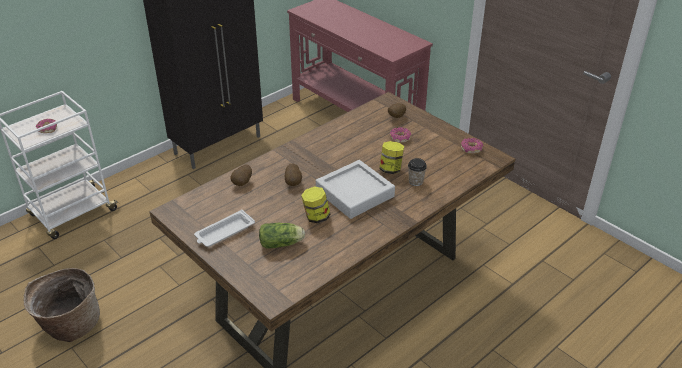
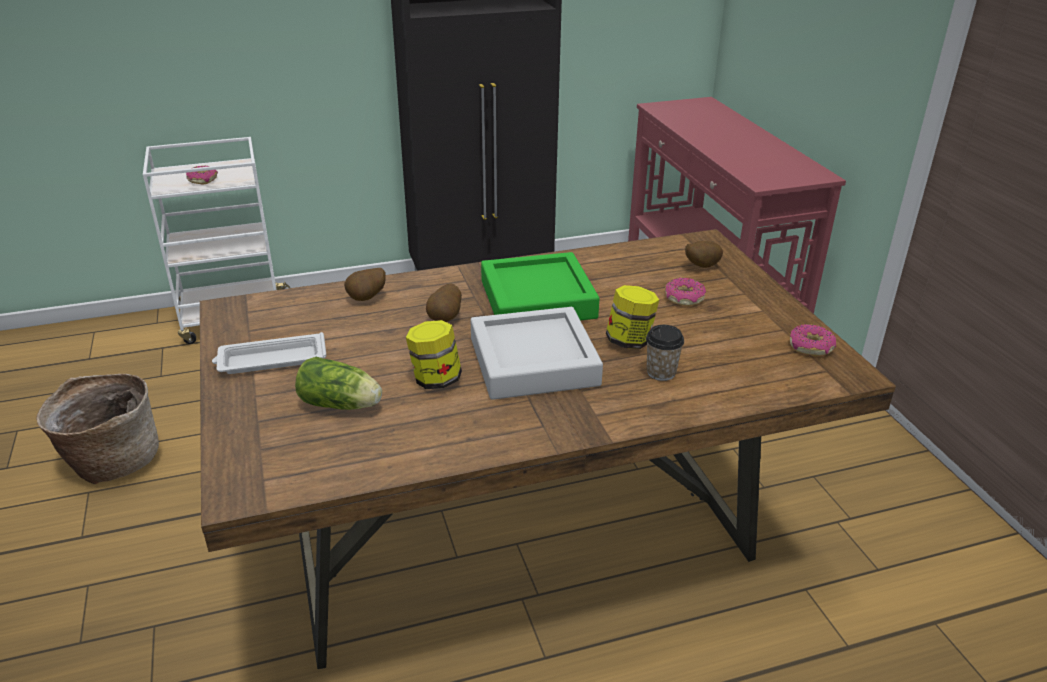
camera: 25 degrees right, 5 degrees down
none -> green tray [481,252,599,320]

